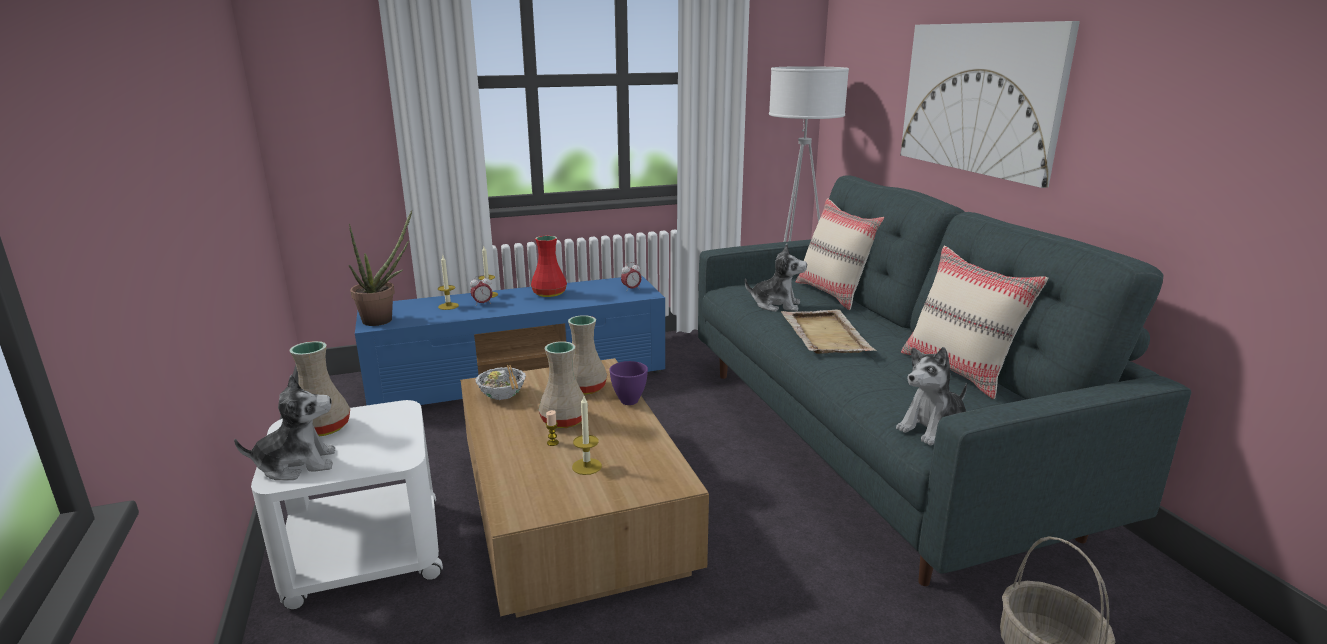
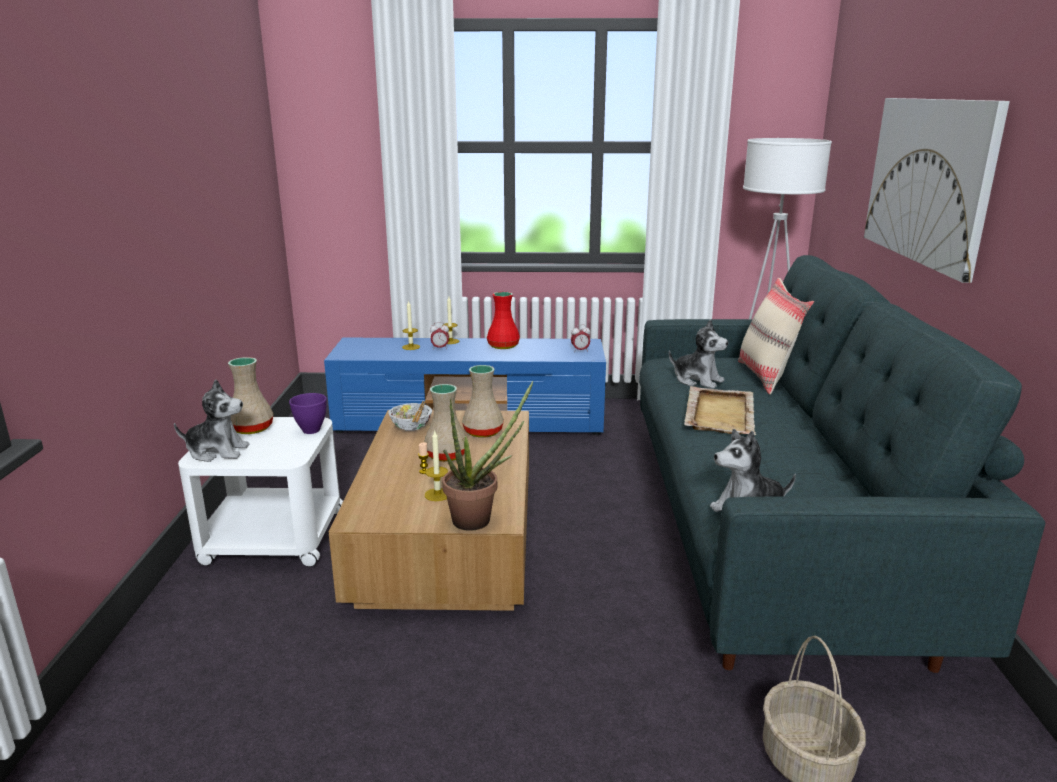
camera: 20 degrees right, 0 degrees up
potted plant [349,210,412,326] -> potted plant moved to [442,381,534,531]
purple bowl [609,361,648,405] -> purple bowl moved to [289,393,327,434]
beige pillow [901,246,1048,399] -> none

